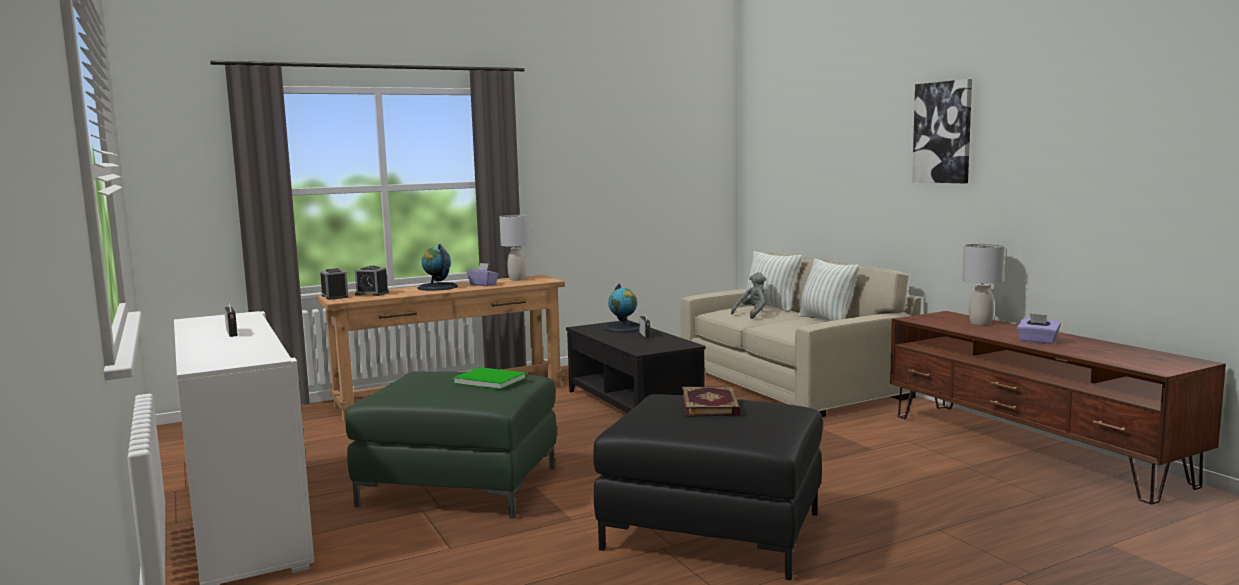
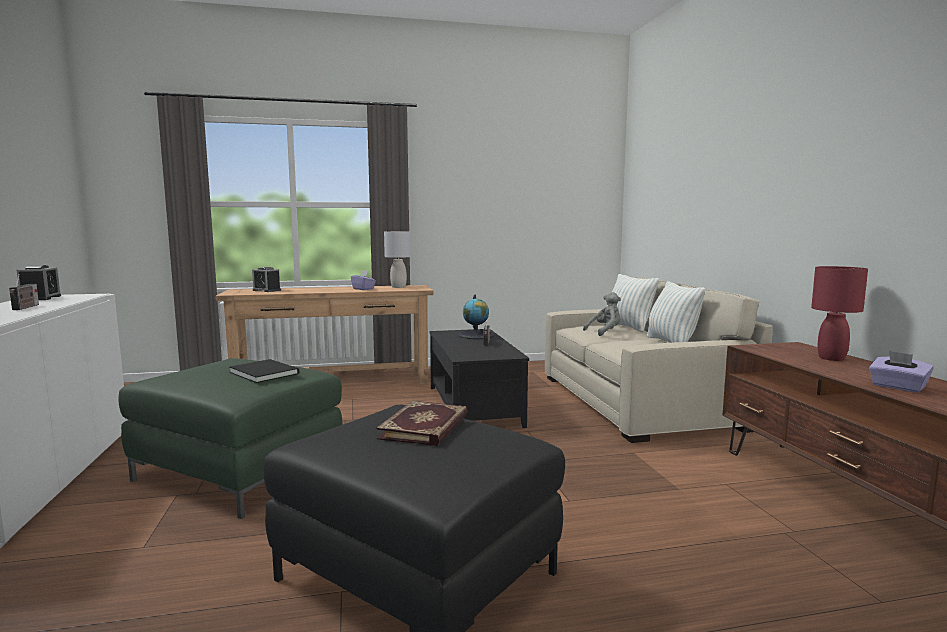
camera: 15 degrees right, 0 degrees up
alarm clock [320,268,349,300] -> alarm clock moved to [17,265,61,300]
globe [418,244,458,291] -> none
green book [453,367,527,389] -> black book [229,359,299,383]
picture [912,79,972,183] -> none
grey table lamp [962,243,1005,325] -> red table lamp [811,266,868,361]

